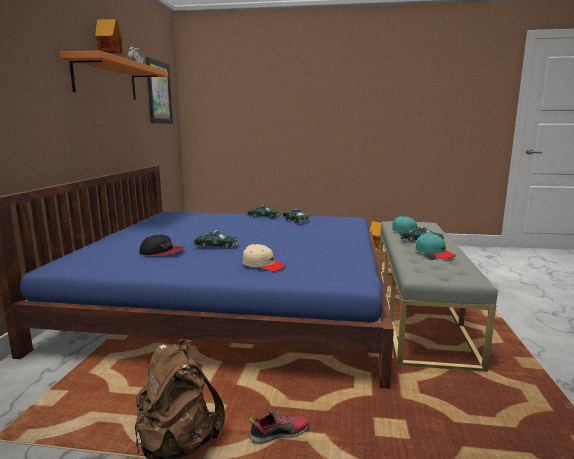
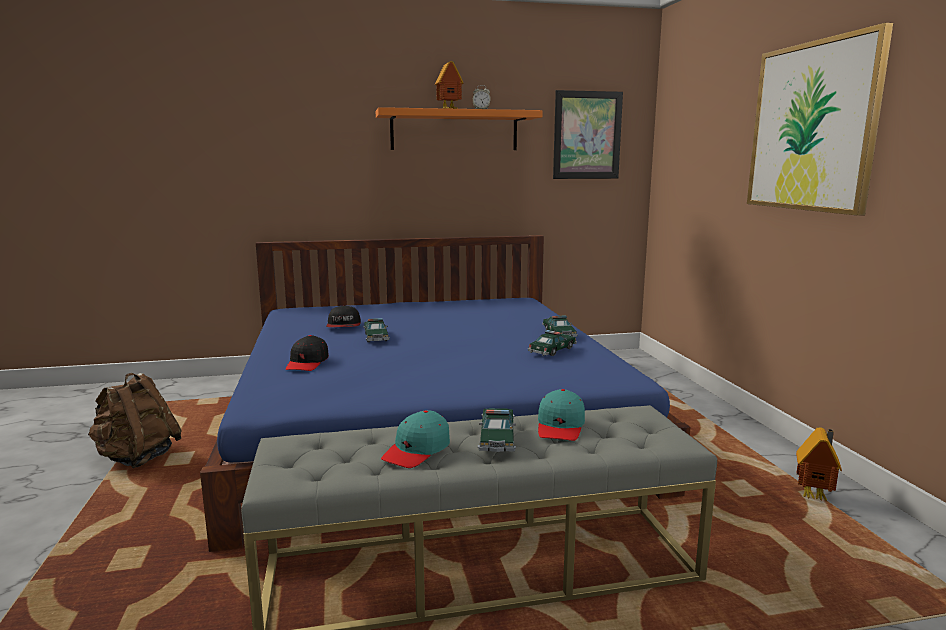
camera: 70 degrees right, 0 degrees up
beige cap [243,244,286,271] -> black cap [286,335,329,371]
shoe [249,410,309,444] -> none
none -> picture [747,23,893,216]

